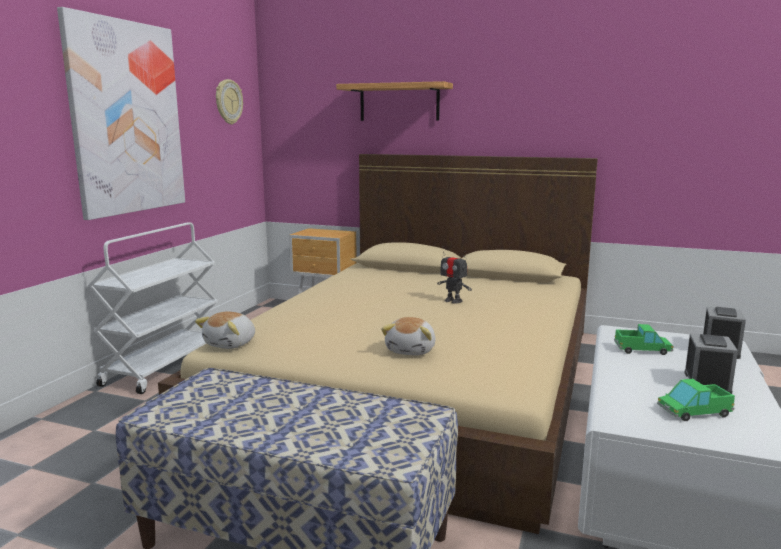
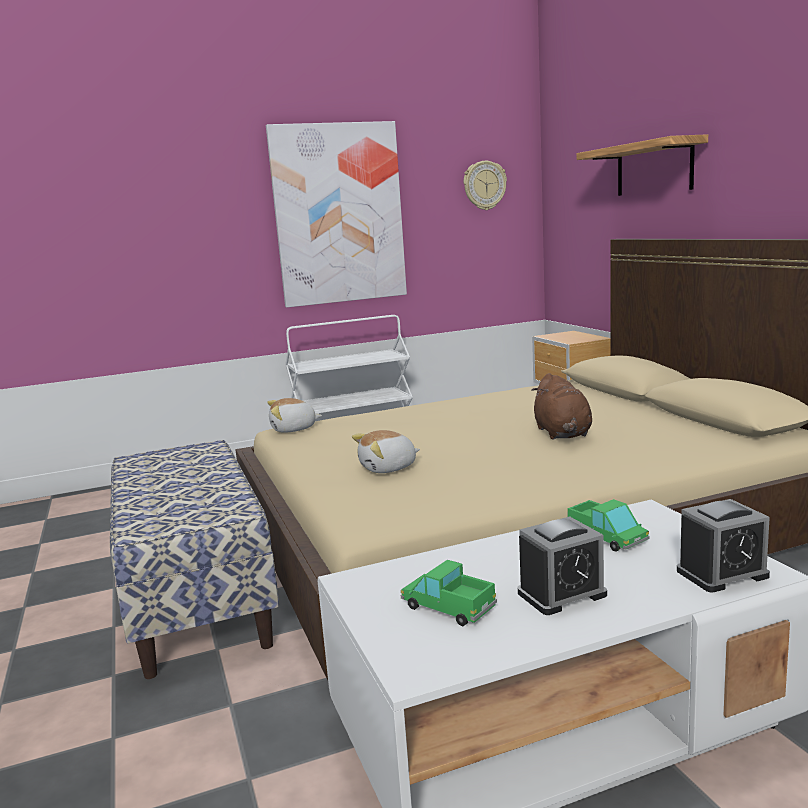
camera: 50 degrees right, 0 degrees up
toy robot [437,246,472,304] -> brown plush toy [531,373,592,440]

